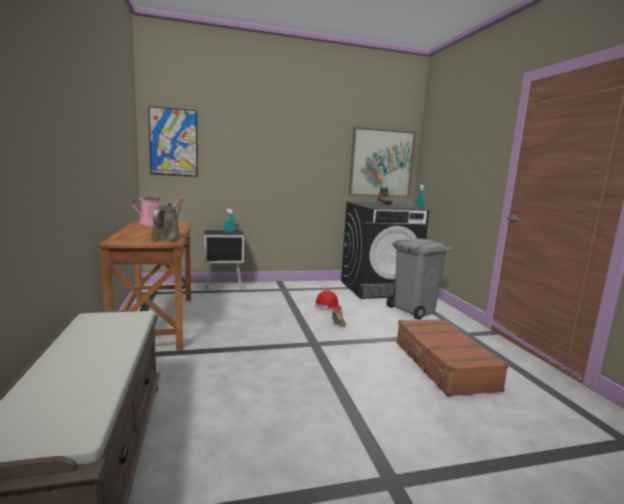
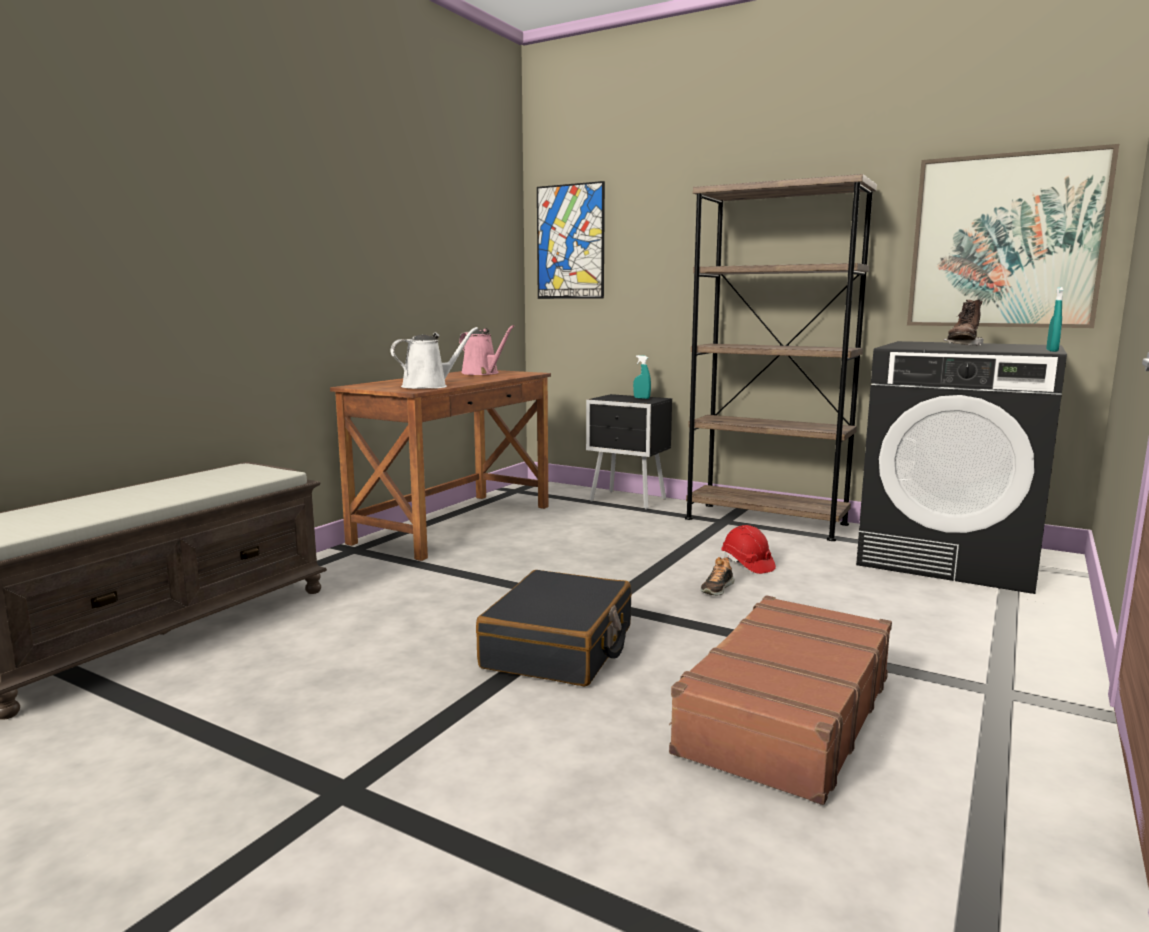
camera: 45 degrees right, 0 degrees up
brown watering can [150,199,184,241] -> white watering can [390,327,478,389]
grey trash can [387,238,453,320] -> none
none -> black suitcase [476,570,631,687]
none -> brown bookcase [685,174,877,541]

